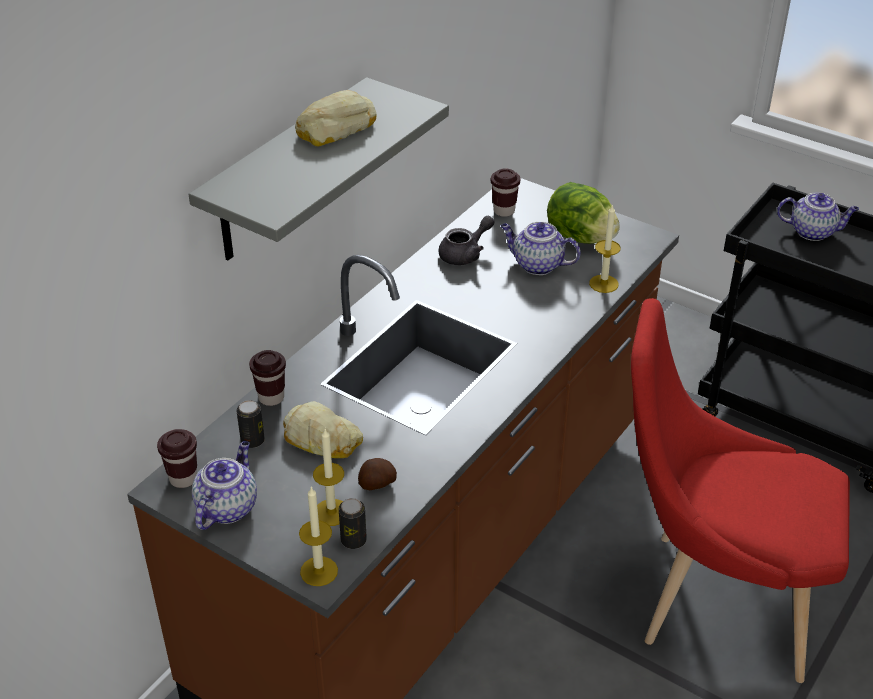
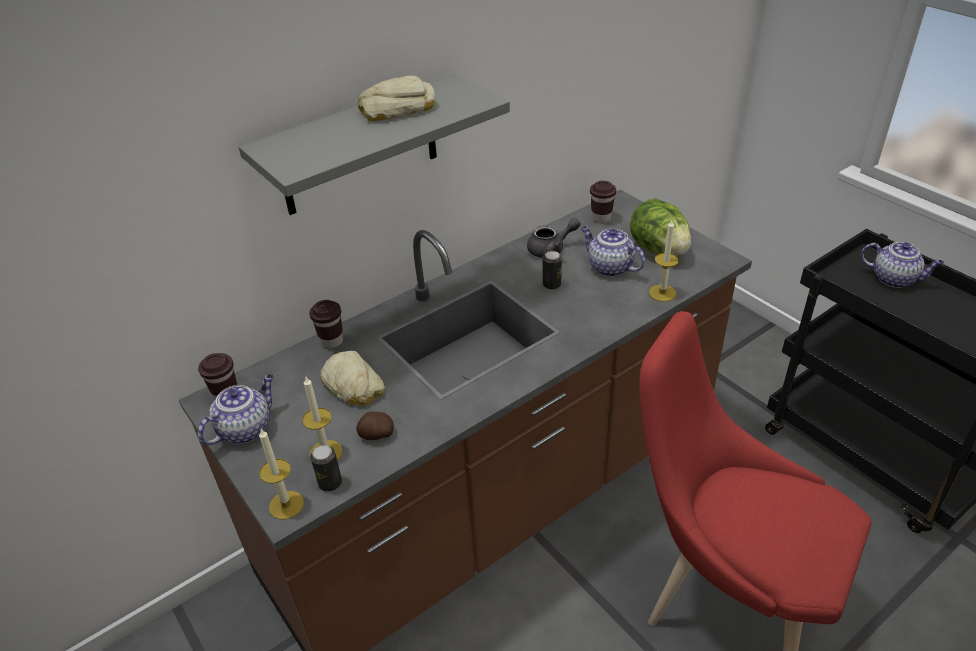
camera: 20 degrees right, 0 degrees up
can [236,400,265,448] -> can moved to [543,251,562,290]

